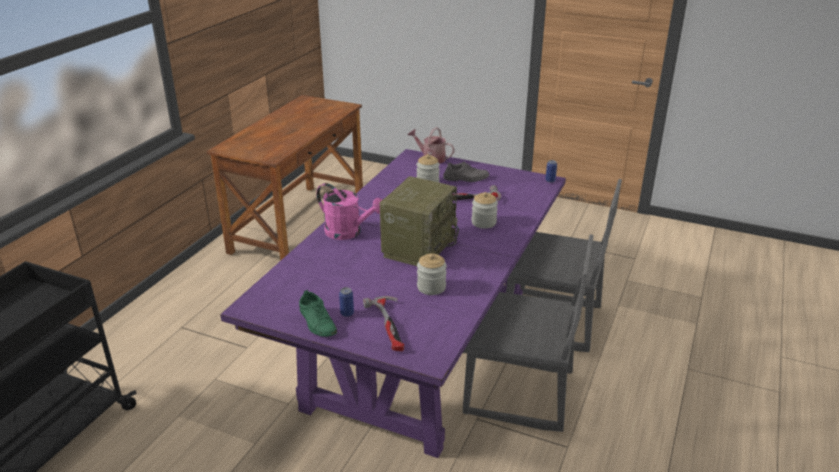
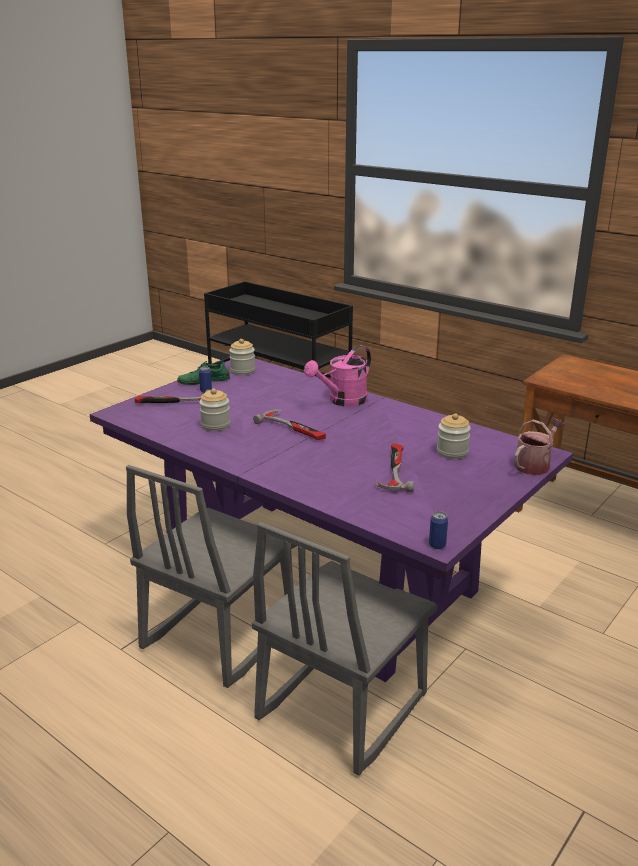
camera: 105 degrees right, 5 degrees down
radio [380,176,459,266] -> hammer [253,409,326,440]
grey shoe [443,161,489,182] -> none
jar [472,192,498,229] -> jar moved to [229,339,255,375]

